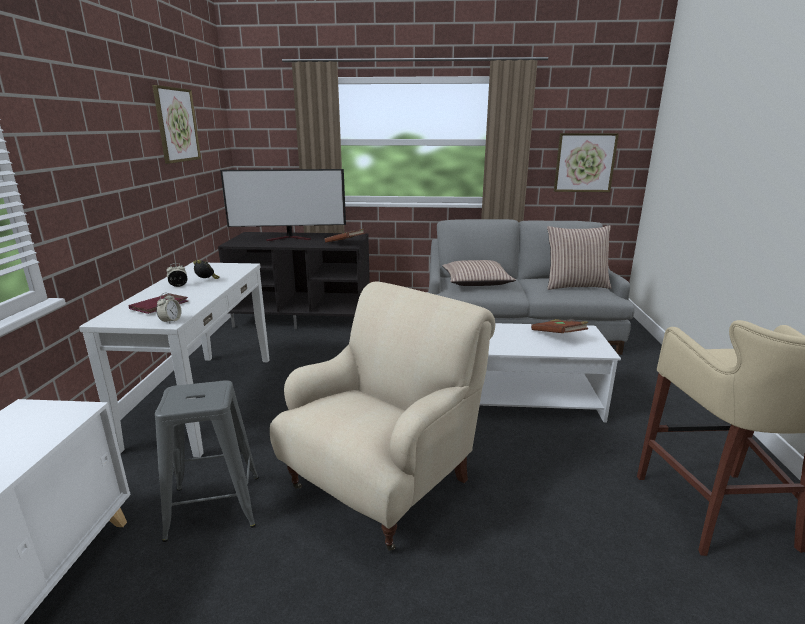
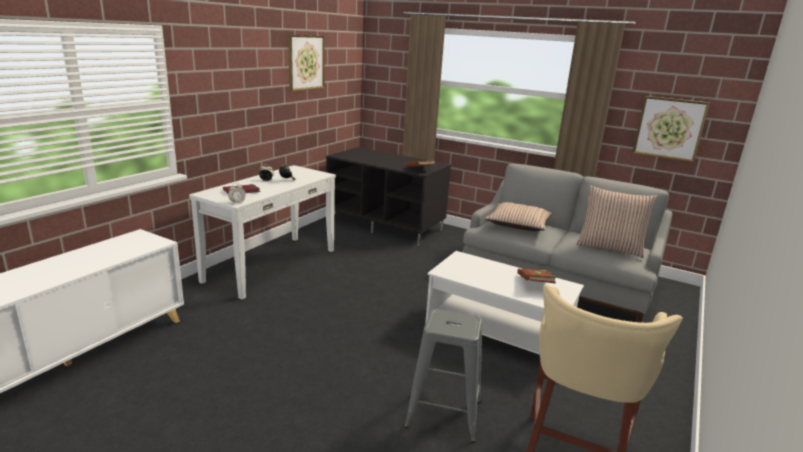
camera: 25 degrees right, 0 degrees up
grey stool [155,380,259,542] -> grey stool moved to [404,309,482,443]
television [220,169,346,241] -> none
beige armchair [270,282,495,551] -> none

